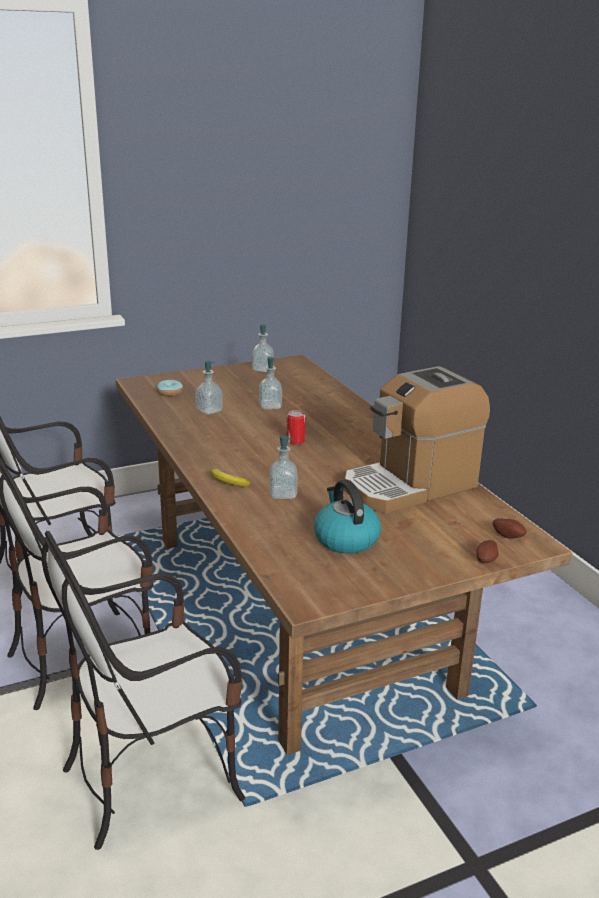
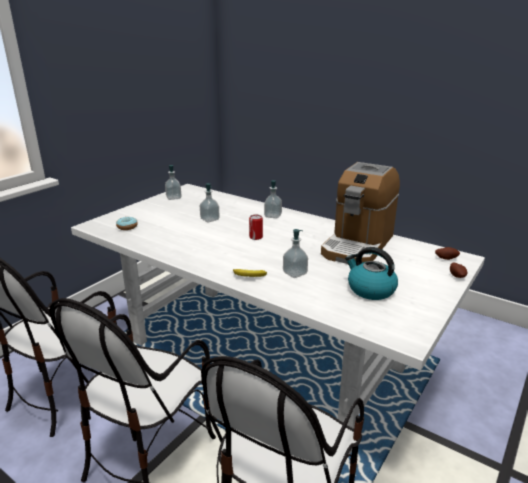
camera: 30 degrees left, 0 degrees up
brown dining table [115,355,572,755] -> white dining table [71,184,485,455]
soap dispenser [195,361,223,415] -> soap dispenser moved to [264,180,282,218]

